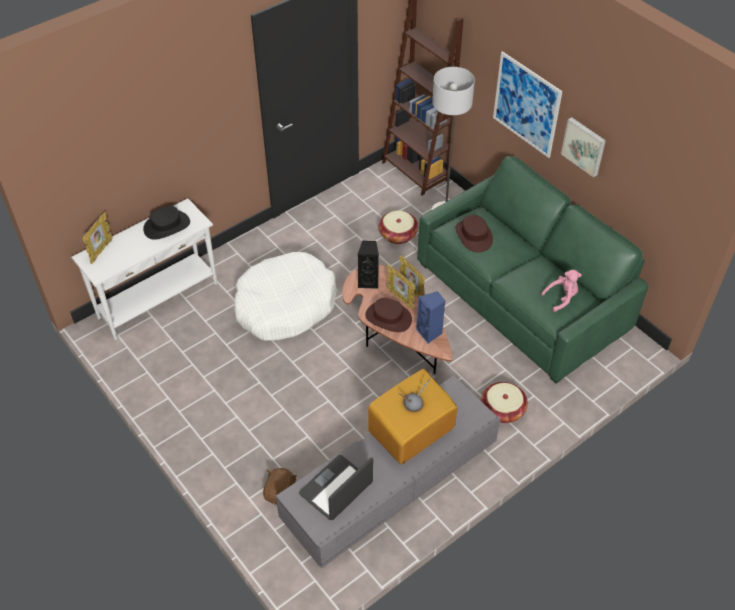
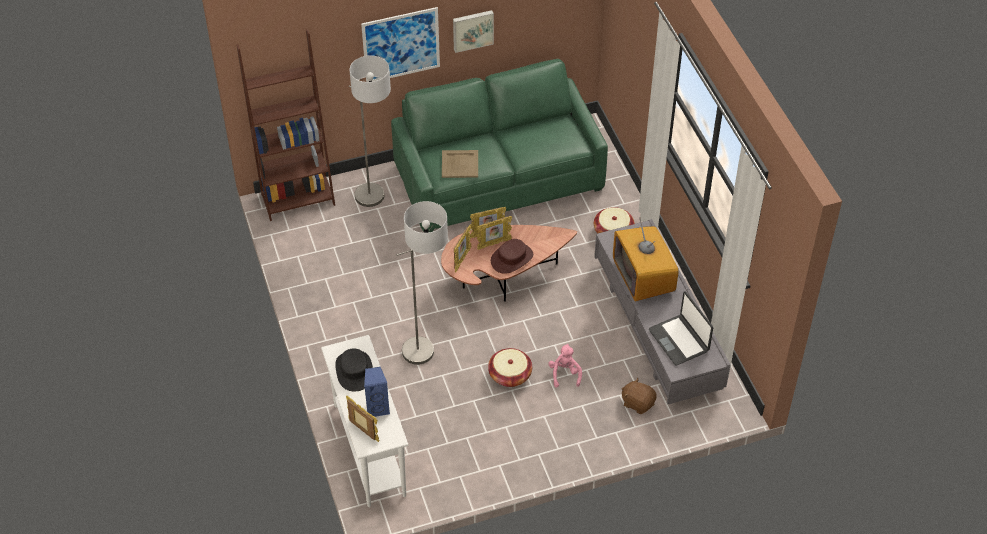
camera: 70 degrees left, 0 degrees up
white dog bed [235,252,337,341] -> grey floor lamp [397,201,448,365]
black speaker [358,241,379,289] -> picture frame [454,224,472,273]
basket [378,210,418,244] -> basket moved to [488,348,532,387]
blue speaker [416,291,445,344] -> blue speaker moved to [364,367,390,417]
brown hat [456,215,493,252] -> beige tray [442,150,478,178]
pink plush toy [541,270,582,312] -> pink plush toy moved to [548,344,582,387]

